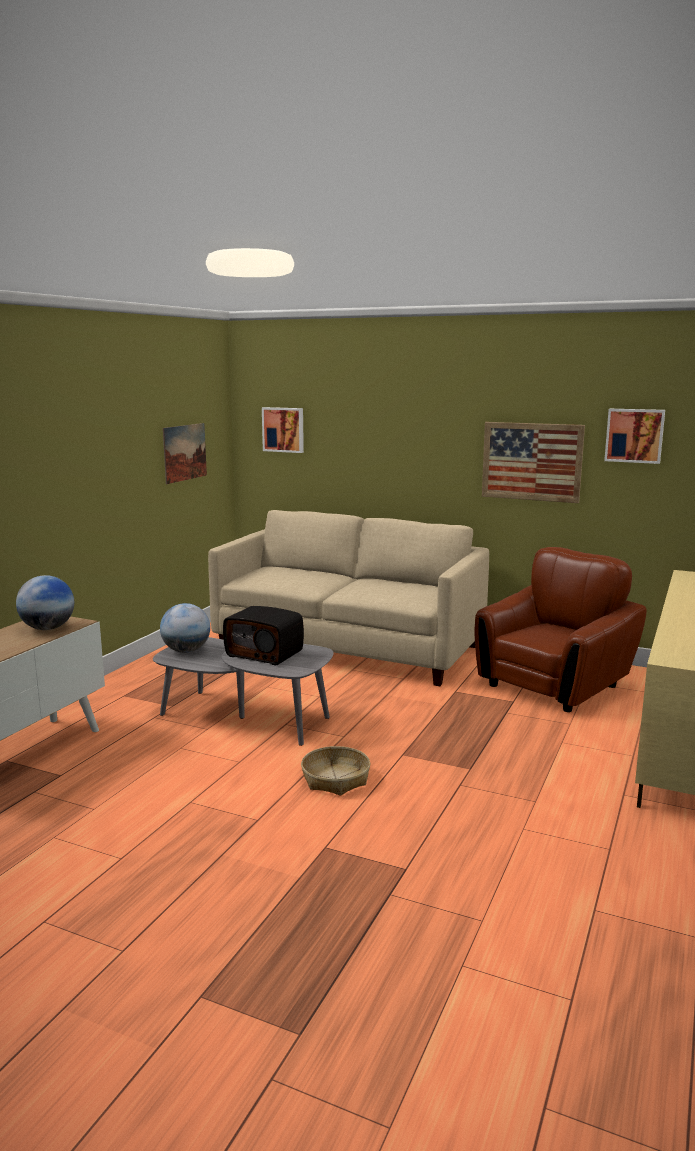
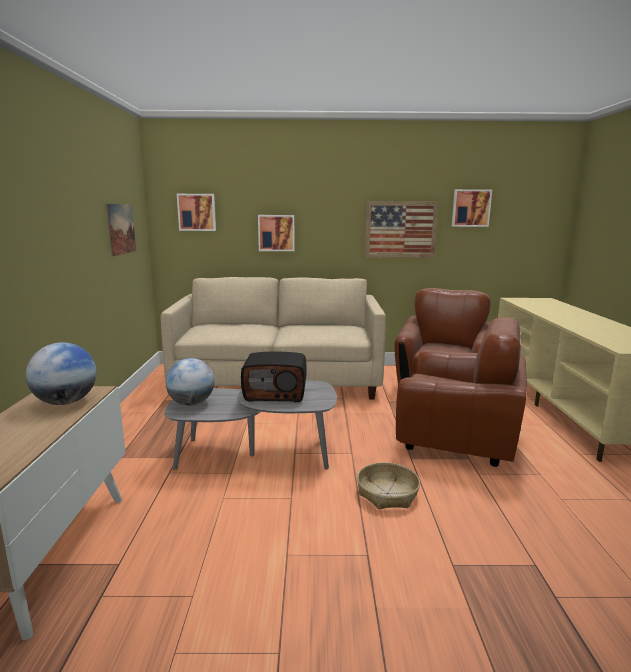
camera: 25 degrees left, 0 degrees up
none -> picture [258,215,295,251]
none -> brown armchair [396,317,527,467]

